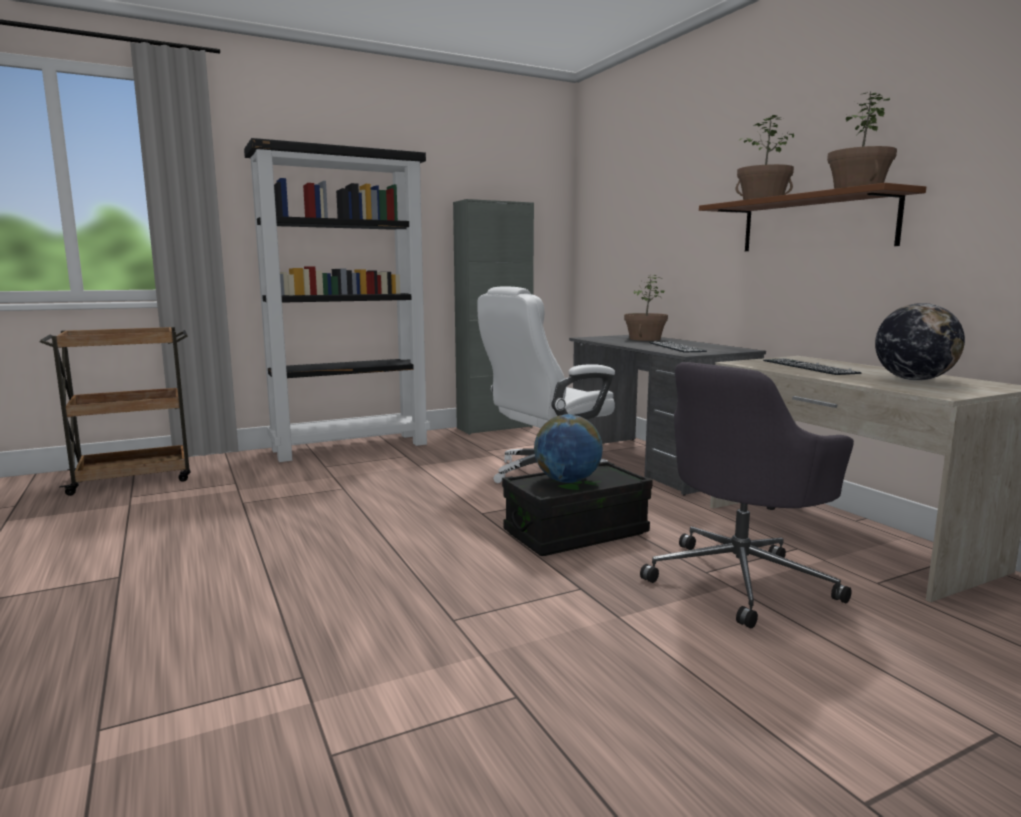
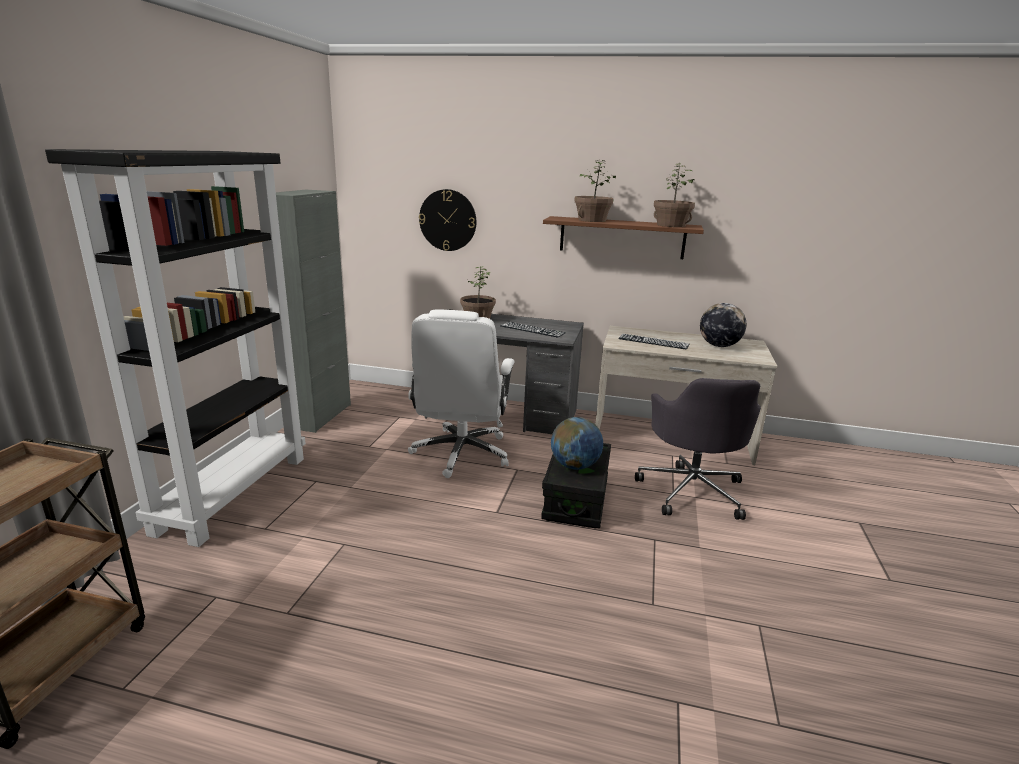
camera: 50 degrees left, 10 degrees up
none -> wall clock [419,189,476,251]

